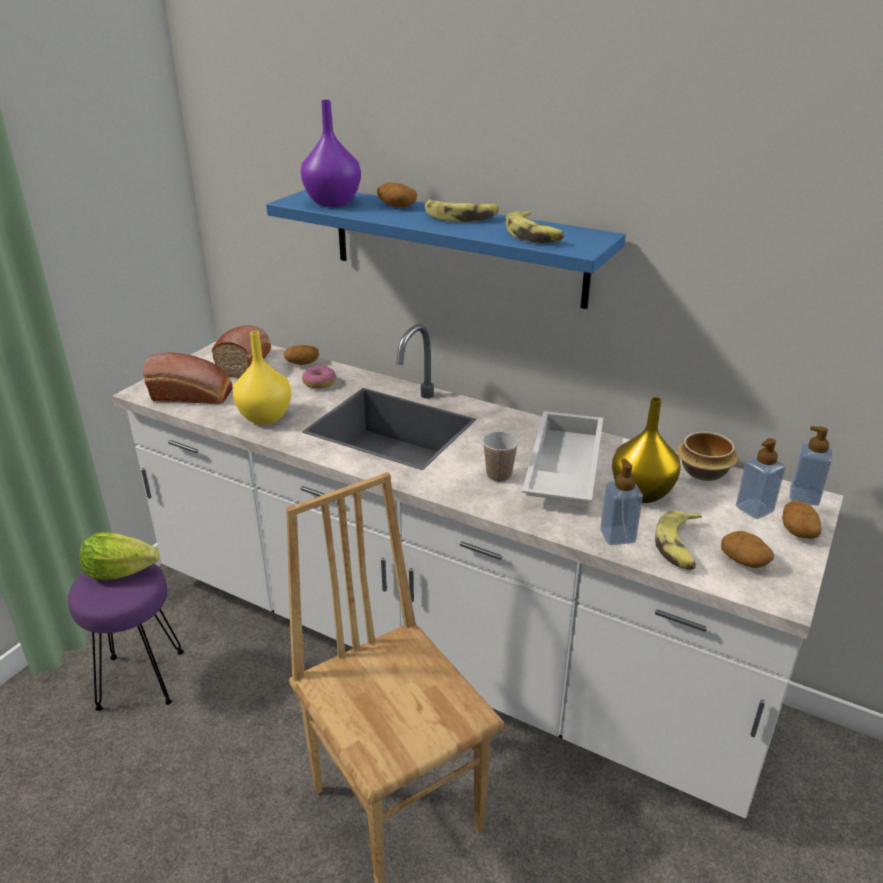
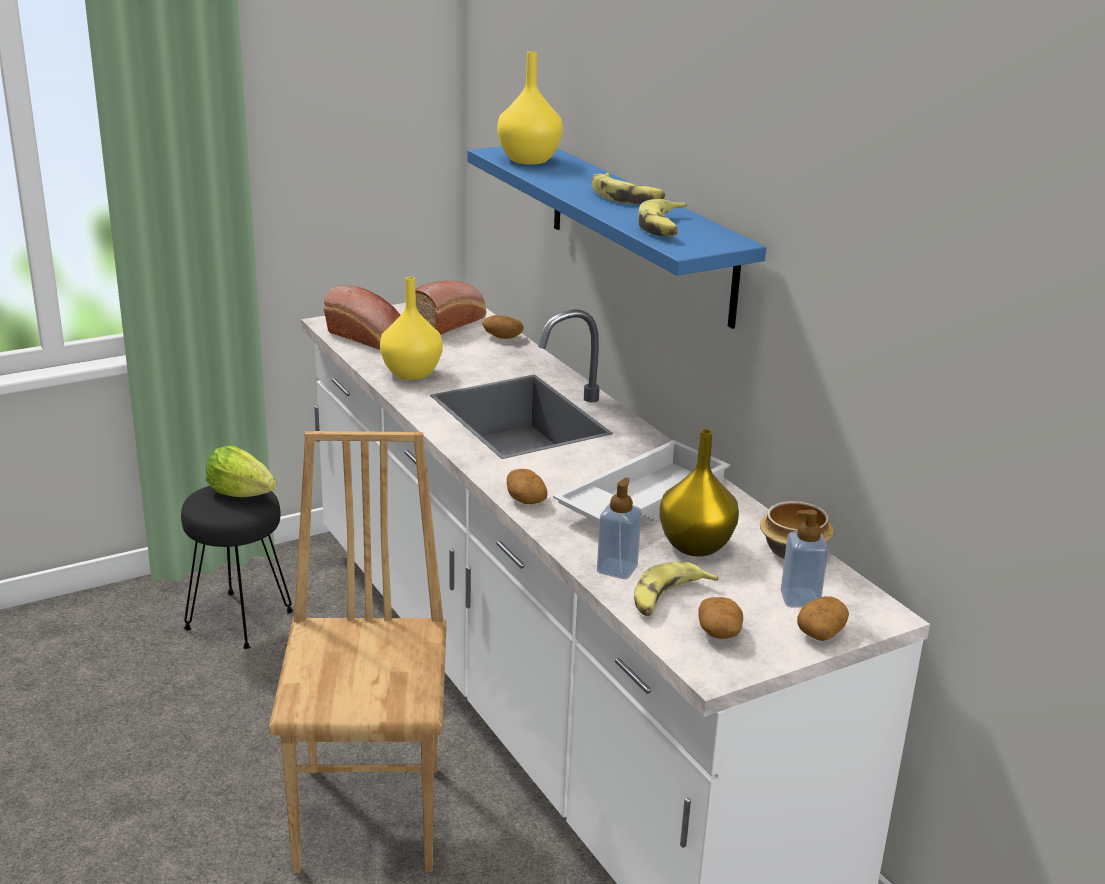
camera: 30 degrees right, 5 degrees down
purple stool [68,564,184,711] -> black stool [181,486,293,649]
purple vase [301,100,361,207] -> yellow vase [497,51,563,165]
donut [302,366,336,389] -> none
potato [377,183,417,207] -> potato moved to [507,469,548,504]
cup [482,431,519,482] -> none
soap dispenser [789,426,832,506] -> none

